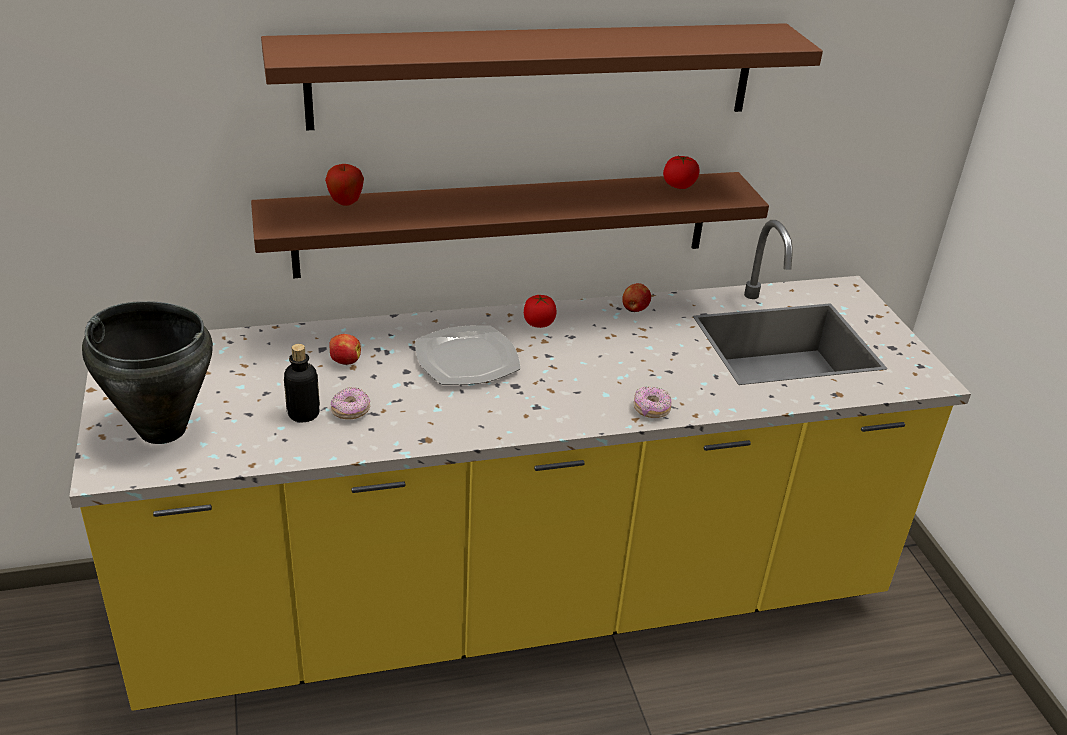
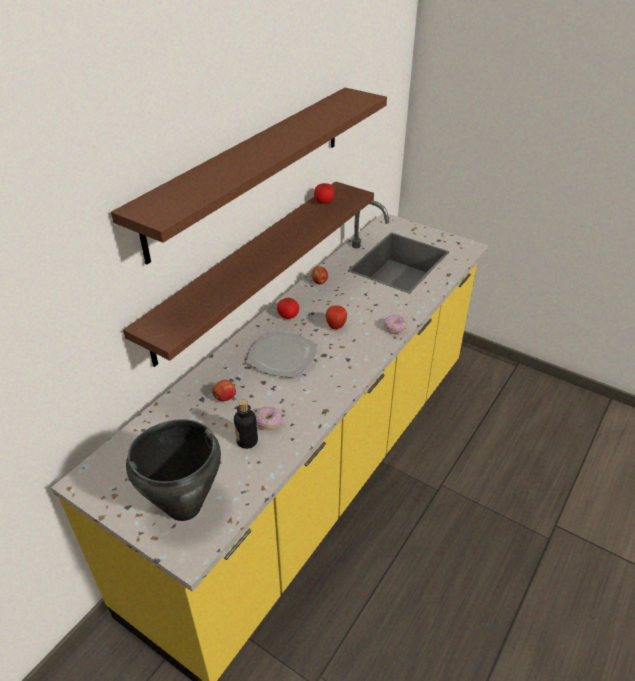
camera: 40 degrees left, 5 degrees up
apple [325,164,364,206] -> apple moved to [325,305,347,329]

